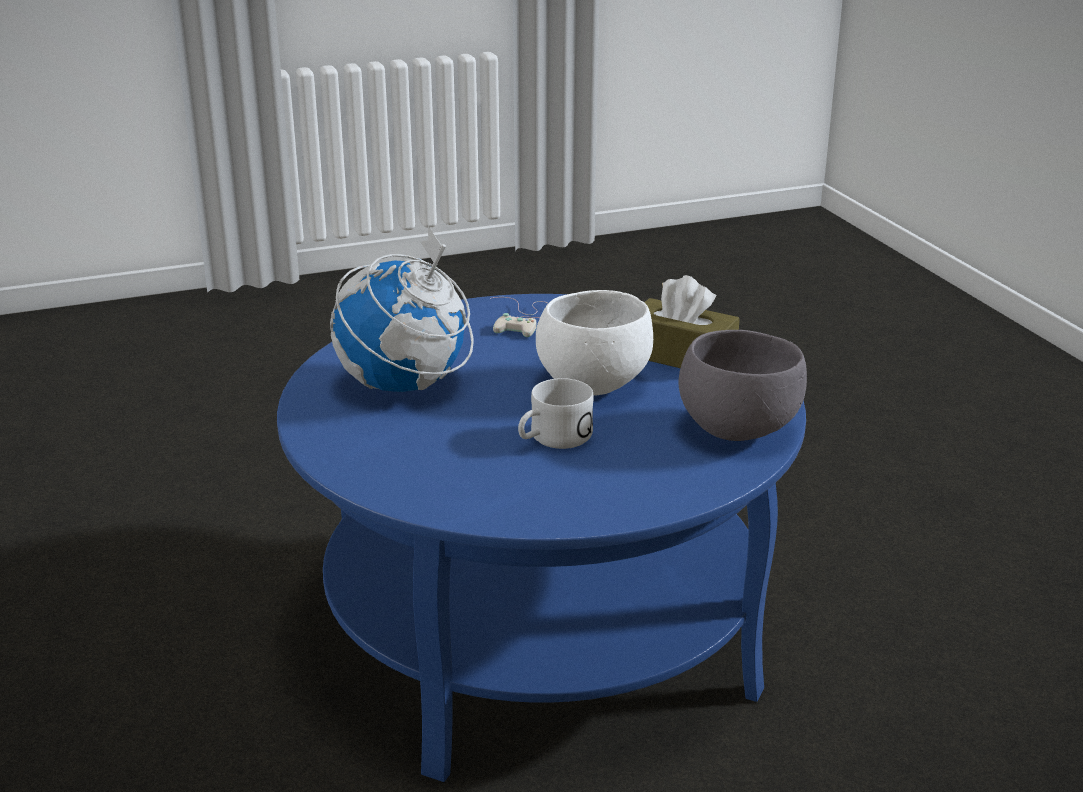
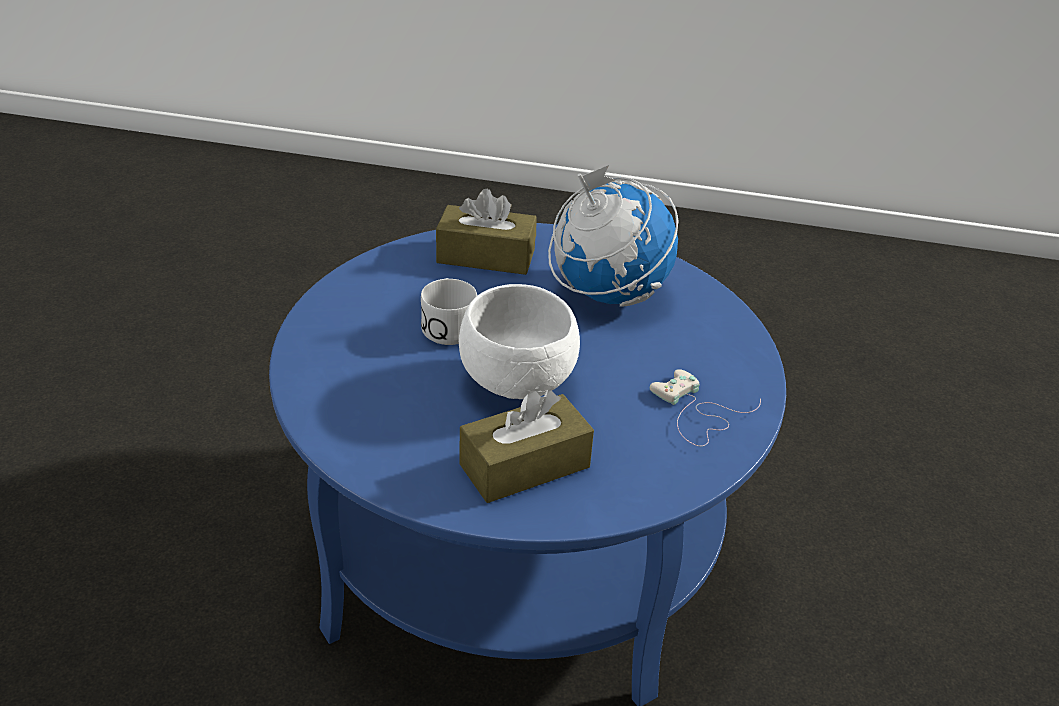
camera: 120 degrees right, 10 degrees up
grey bowl [679,330,807,441] -> none
none -> brown tissue box [436,189,537,275]

